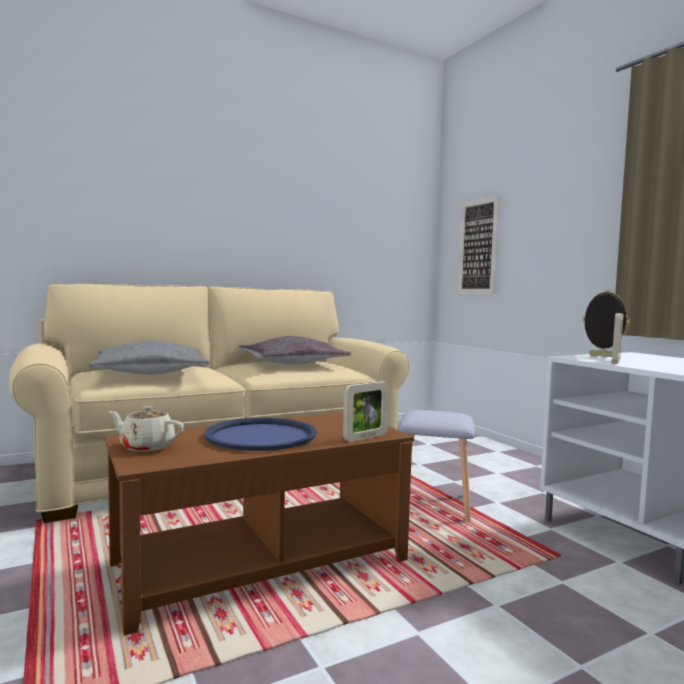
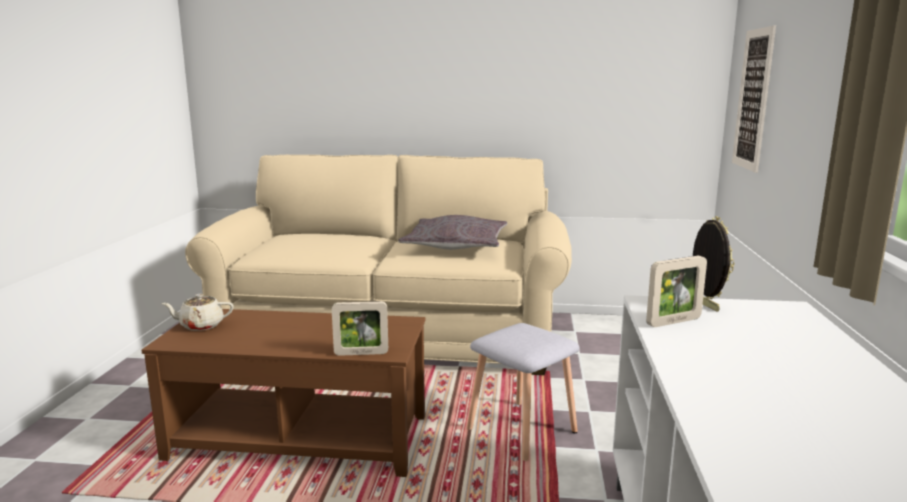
camera: 35 degrees right, 10 degrees up
grey pillow [89,340,210,375] -> none
beige teapot [109,406,184,452] -> beige teapot turned 60 degrees counterclockwise [161,294,234,331]
blue tray [204,418,317,451] -> none

